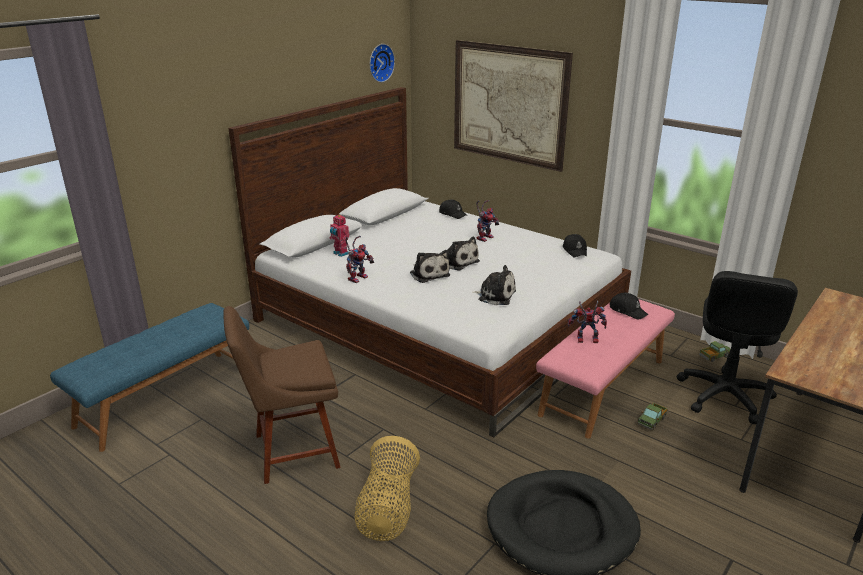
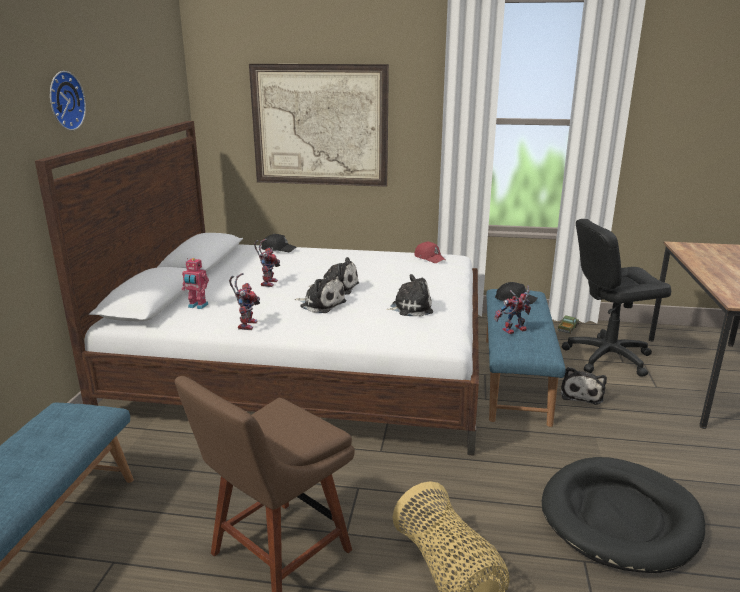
camera: 30 degrees left, 5 degrees down
wall clock [370,44,395,82] -> wall clock moved to [50,71,86,130]
toy robot [476,200,499,242] -> toy robot moved to [254,239,280,287]
pink bench [536,299,675,439] -> blue bench [486,289,566,427]
black cap [563,234,587,258] -> red cap [414,241,446,263]
toy truck [638,403,668,430] -> plush toy [561,367,607,405]
black office chair [677,271,798,424] -> black office chair turned 90 degrees clockwise [562,219,671,377]

